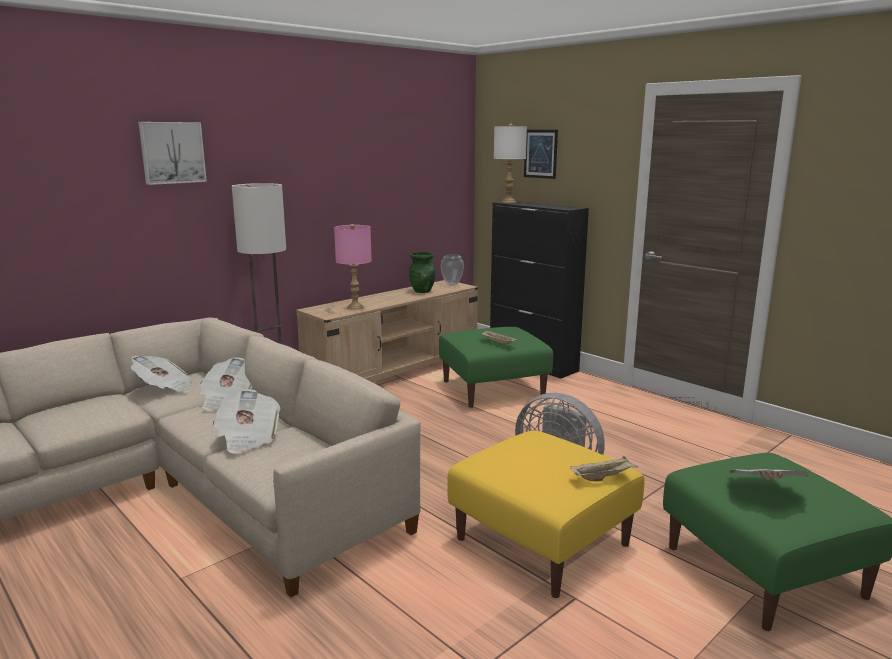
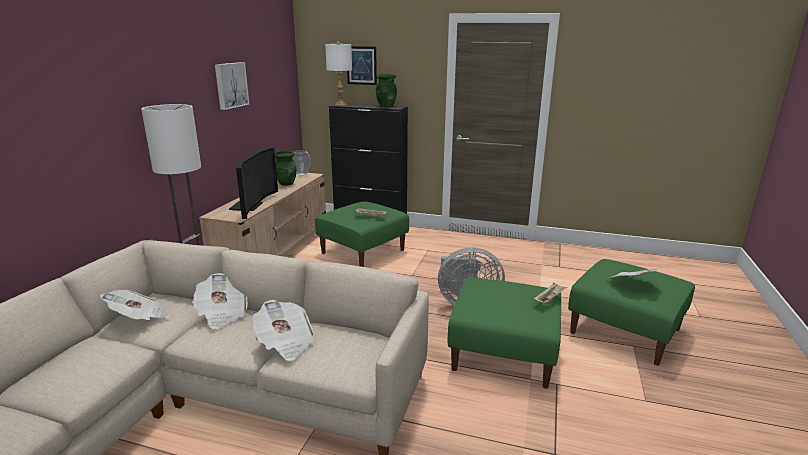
camera: 30 degrees left, 5 degrees up
picture [138,122,207,185] -> picture moved to [215,62,249,110]
pink table lamp [334,224,372,310] -> television [229,147,278,219]
yellow ottoman [447,430,645,598] -> green ottoman [447,278,561,389]
none -> green vase [376,74,397,107]

